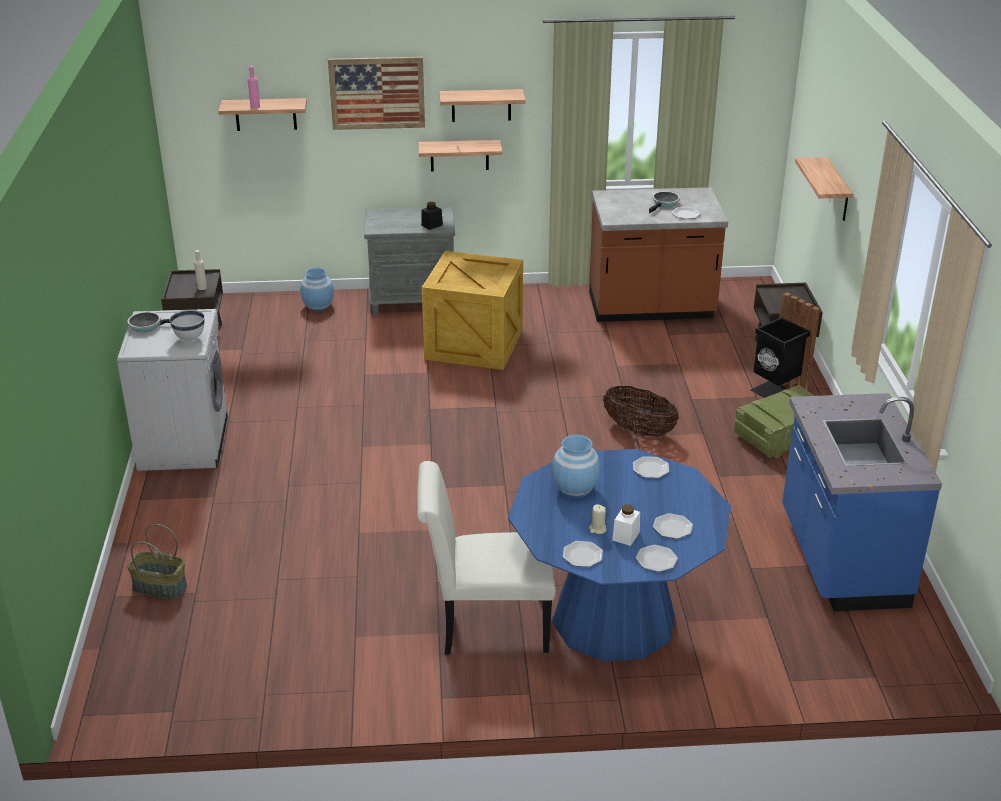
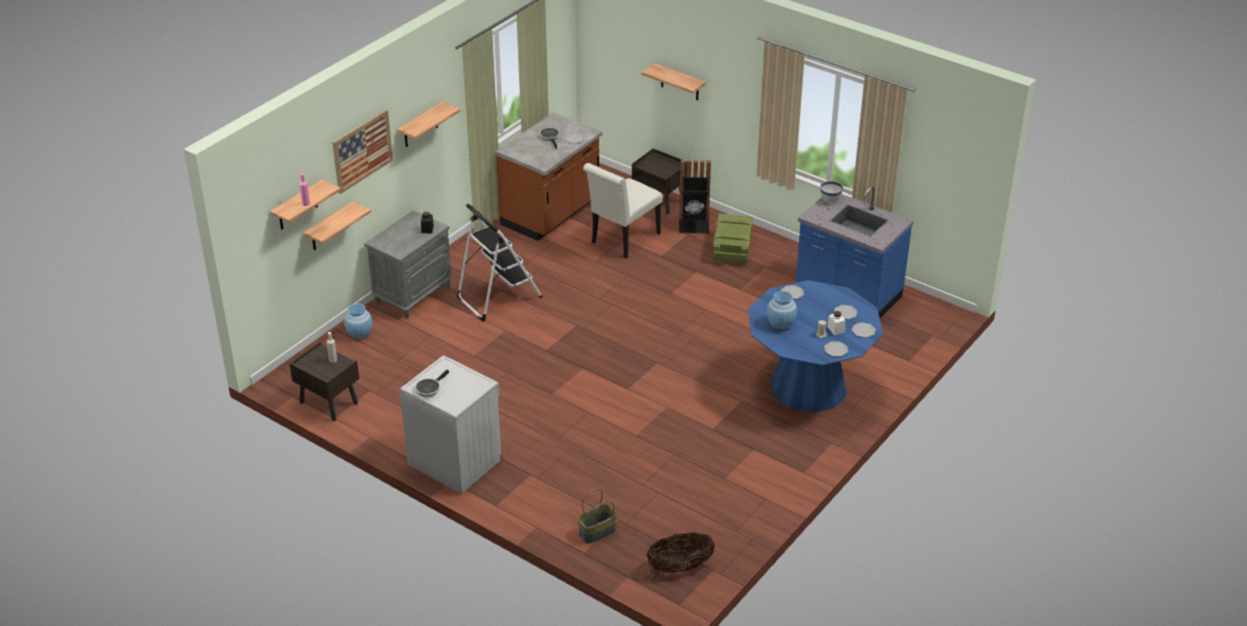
camera: 50 degrees left, 5 degrees up
white bowl [169,310,205,341] -> white bowl moved to [820,181,843,202]
white chair [417,461,555,655] -> white chair moved to [583,163,663,258]
shelf [418,140,502,172] -> shelf moved to [304,201,371,250]
crate [422,251,523,370] -> step ladder [457,204,542,322]
basket [603,386,679,437] -> basket moved to [646,532,715,573]

